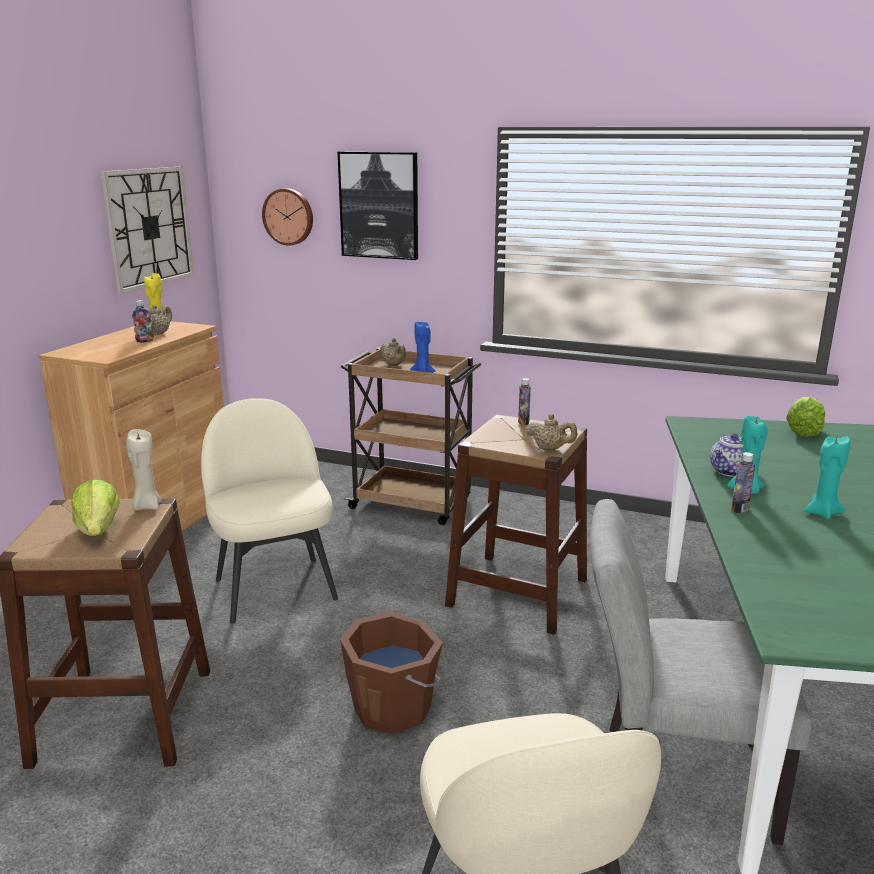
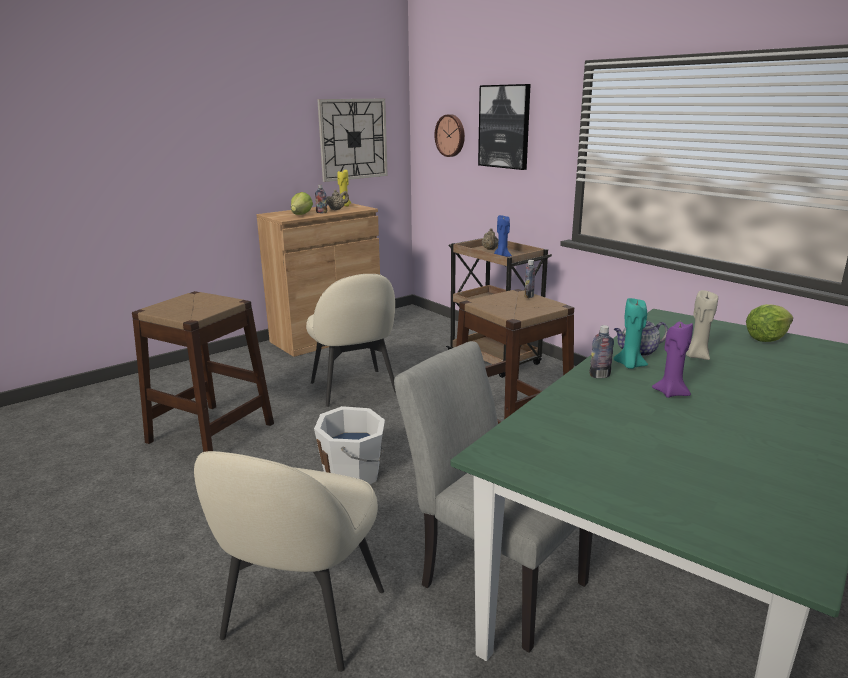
camera: 30 degrees right, 0 degrees up
lettuce [72,479,120,536] -> lettuce moved to [291,192,313,215]
beige candle [126,429,162,510] -> beige candle moved to [686,290,718,360]
beige chair [201,398,338,624] -> beige chair turned 150 degrees clockwise [306,274,396,407]
brown bucket [340,612,443,735] -> white bucket [314,406,385,484]
beige teapot [525,414,578,450] -> none
turquoise candle [804,436,850,519] -> purple candle [652,322,693,398]

